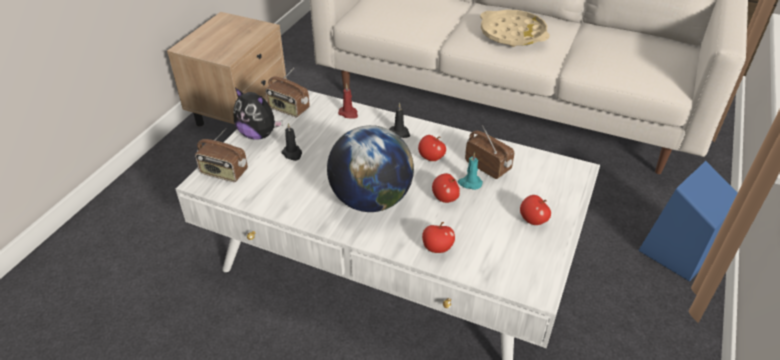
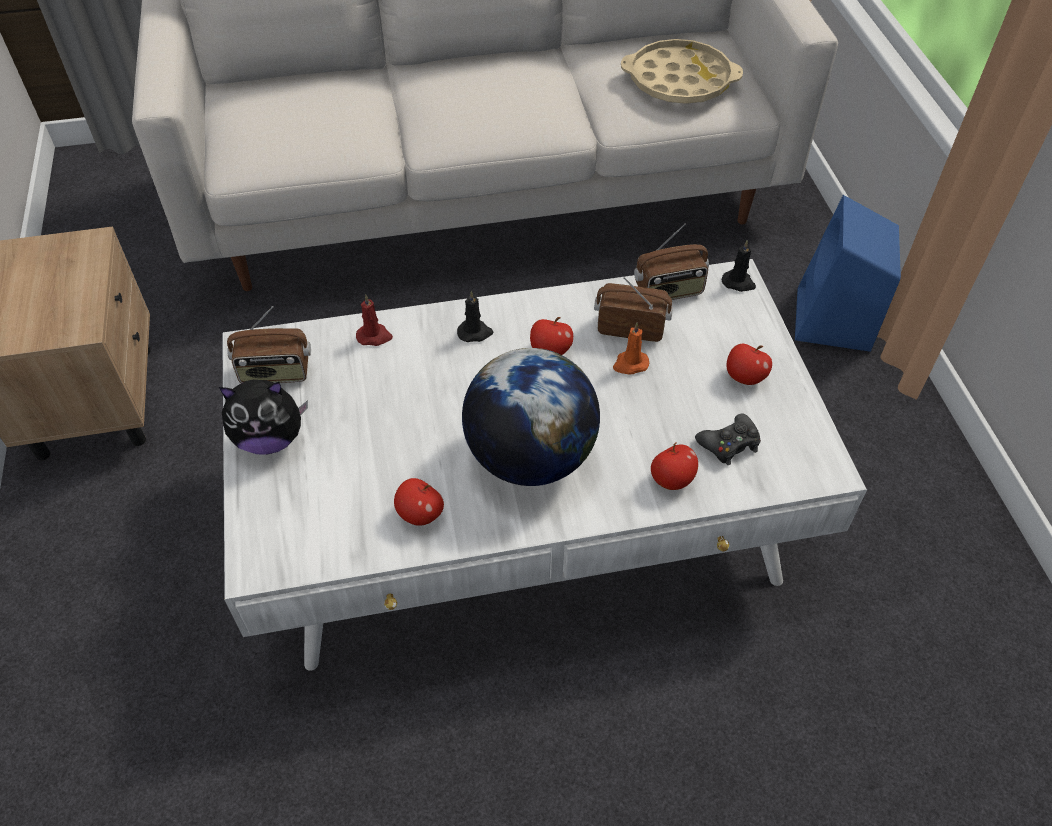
camera: 35 degrees left, 10 degrees up
radio [195,128,248,182] -> radio moved to [634,223,709,300]
black candle [281,123,302,161] -> black candle moved to [722,240,756,292]
apple [432,173,460,203] -> apple moved to [394,478,444,526]
turquoise candle [458,152,483,190] -> orange candle [613,322,649,375]
beige tray [480,10,550,47] -> beige tray moved to [621,39,743,104]
none -> black game controller [695,413,761,465]

